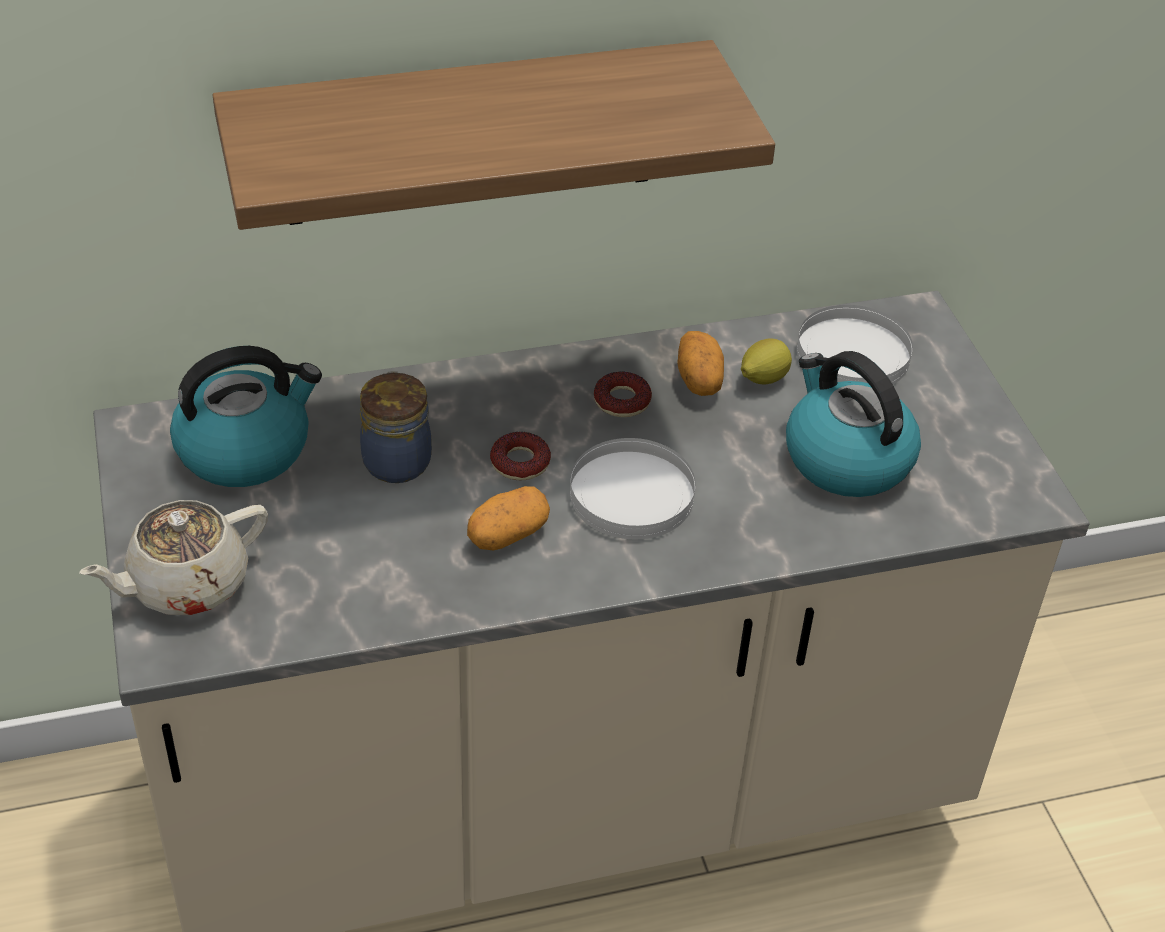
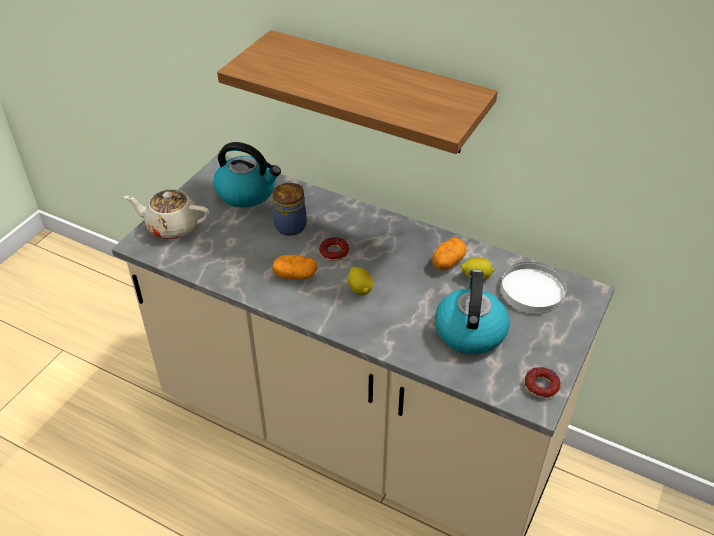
camera: 45 degrees right, 0 degrees up
white plate [570,438,696,539] -> lemon [348,267,373,295]
donut [594,372,652,417] -> donut moved to [525,367,561,398]

